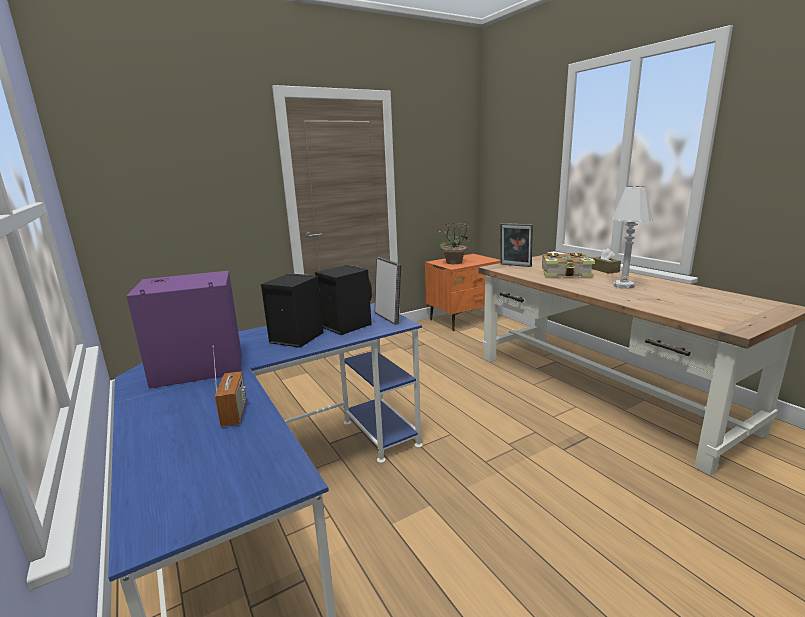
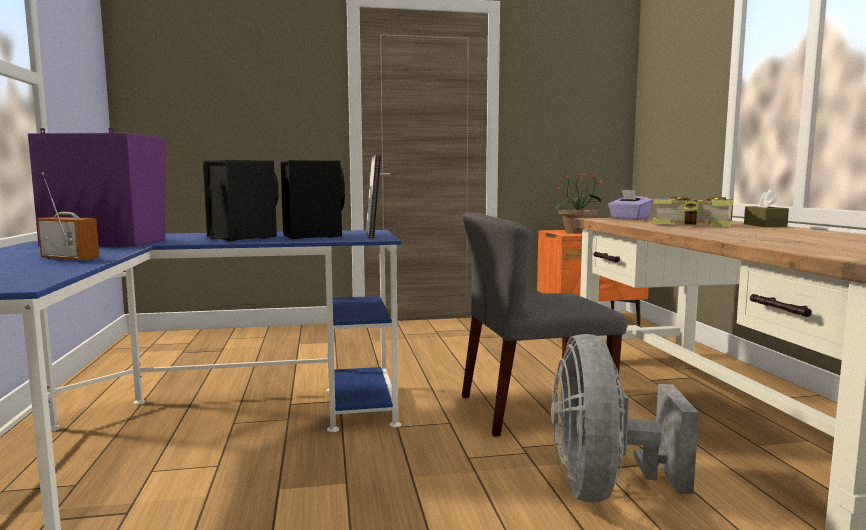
camera: 20 degrees right, 10 degrees down
radio [213,345,247,427] -> radio turned 75 degrees counterclockwise [37,172,99,262]
picture frame [500,223,533,267] -> purple tissue box [608,190,653,220]
white table lamp [612,186,653,289] -> none
none -> grey chair [462,212,627,437]
none -> grey fan [551,334,699,503]

